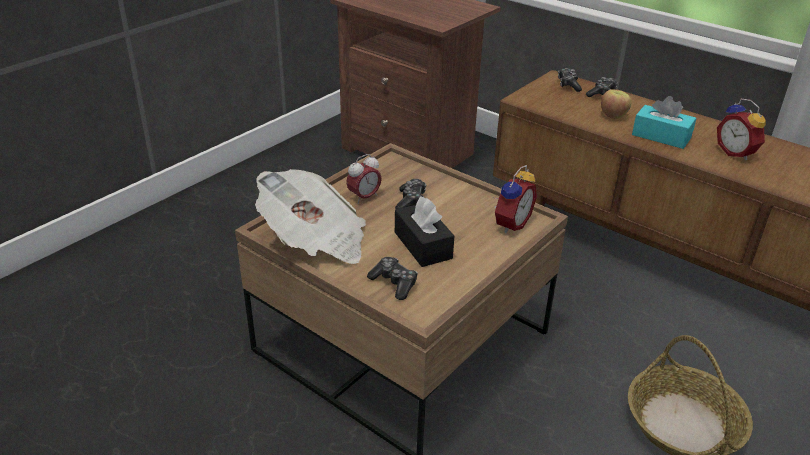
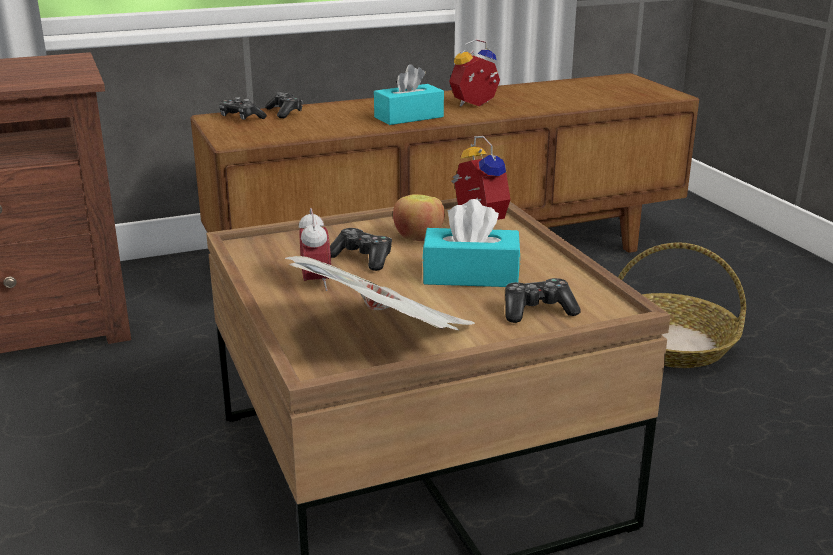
camera: 60 degrees left, 10 degrees down
black tissue box [395,197,454,267] -> turquoise tissue box [422,199,520,287]
apple [601,90,632,119] -> apple moved to [393,194,445,241]
alarm clock [717,99,766,161] -> alarm clock turned 150 degrees clockwise [449,39,500,106]

